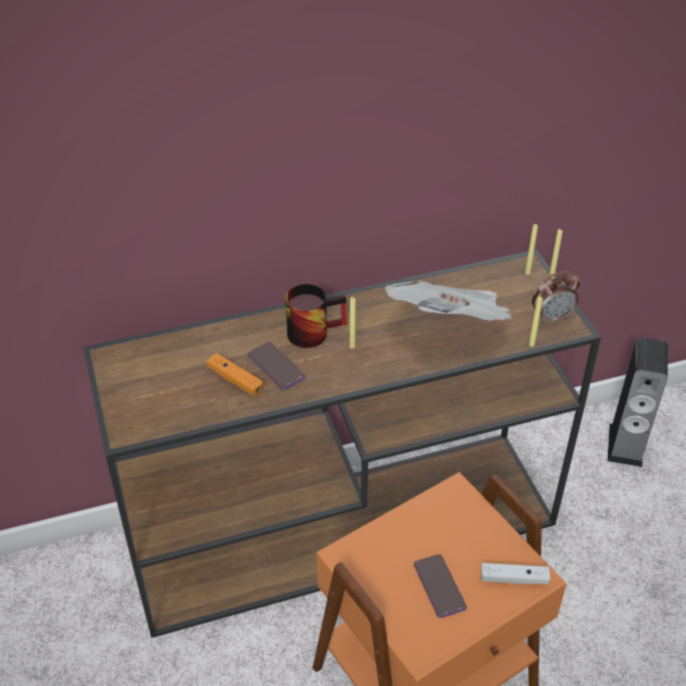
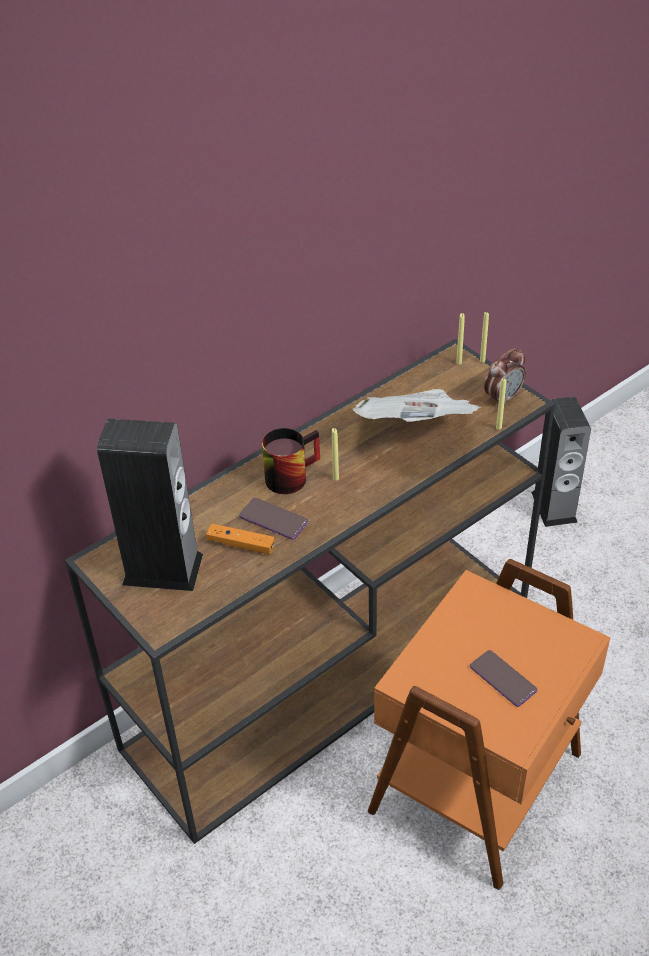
camera: 20 degrees left, 0 degrees up
white game controller [481,563,550,585] -> none
none -> speaker [97,419,203,591]

